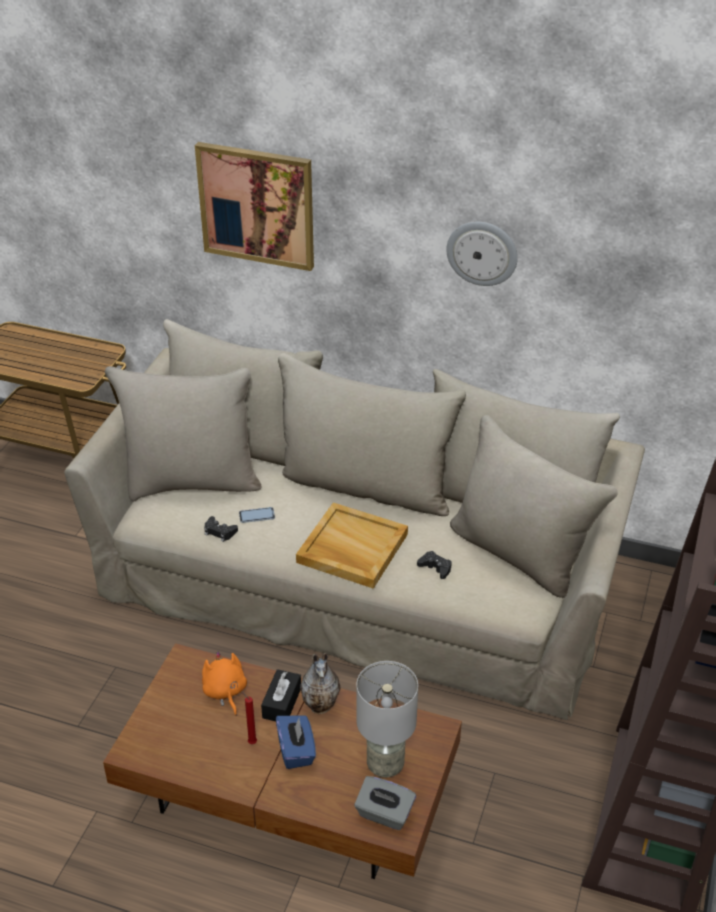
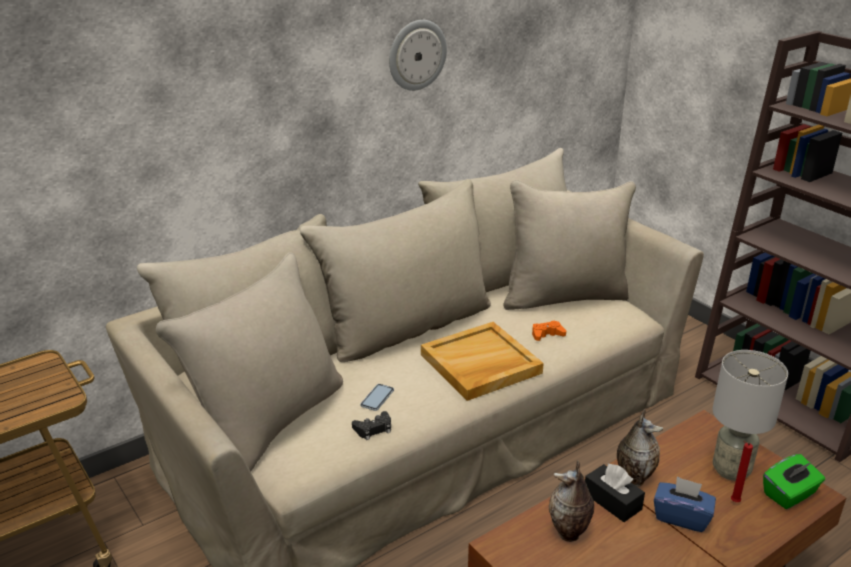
camera: 55 degrees left, 10 degrees down
picture [195,142,314,271] -> none
orange plush toy [202,651,247,716] -> vase [549,460,594,542]
red candle [241,691,257,744] -> red candle moved to [731,441,753,502]
grey tissue box [354,776,416,830] -> green tissue box [763,454,825,509]
black game controller [417,551,452,579] -> orange game controller [532,320,566,341]

